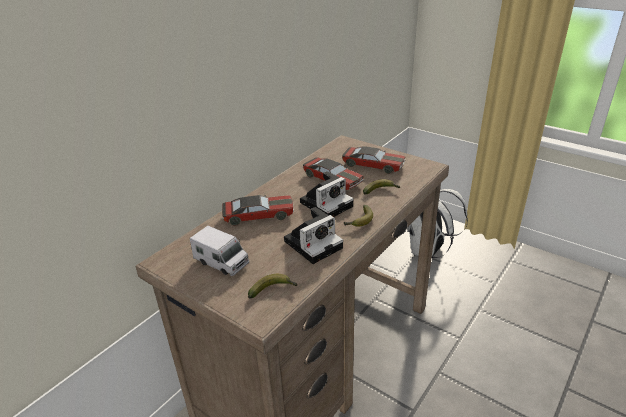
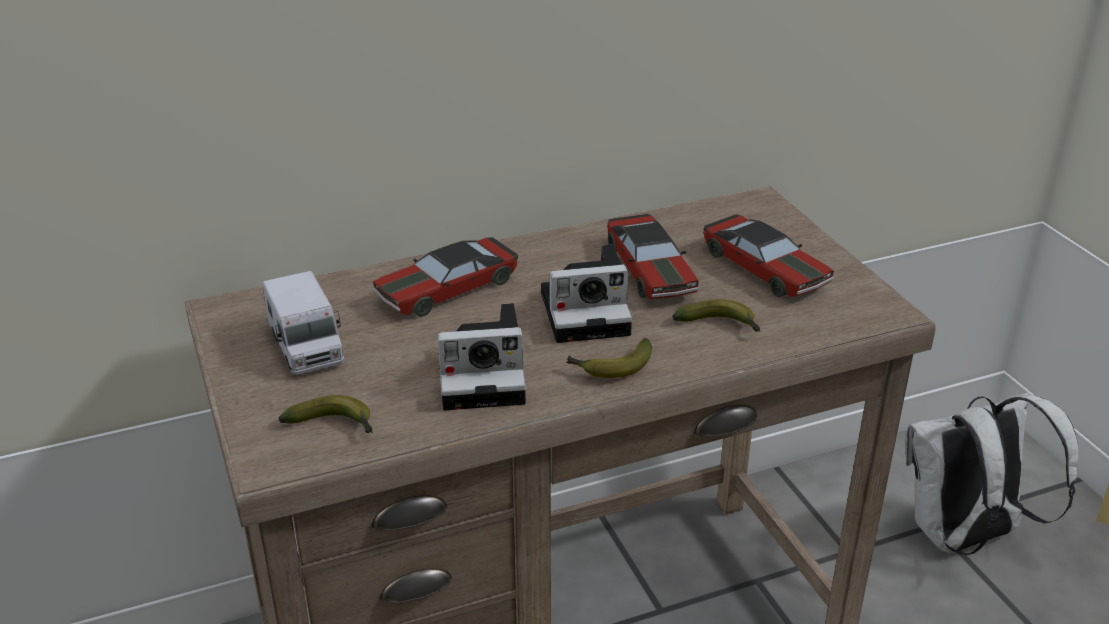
camera: 30 degrees right, 0 degrees up
toy car [222,195,294,226] -> toy car turned 120 degrees clockwise [373,237,519,317]

